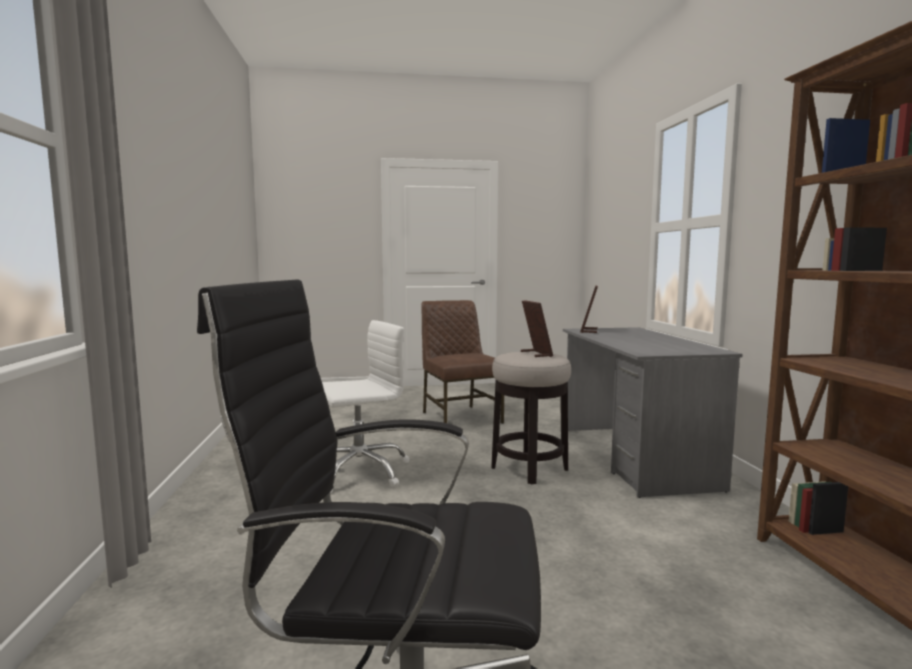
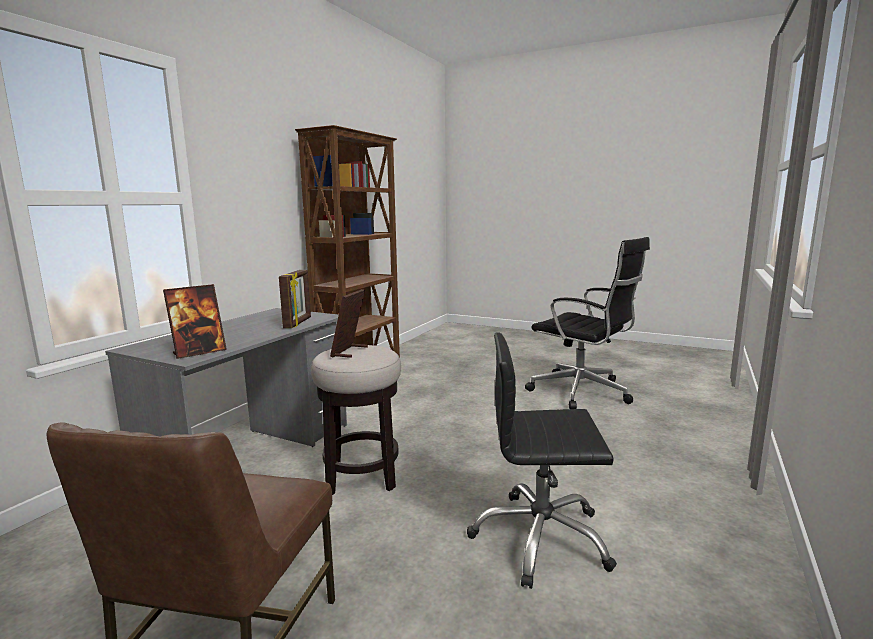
camera: 145 degrees left, 5 degrees up
white office chair [322,320,410,493] -> black office chair [467,332,617,589]
none -> picture frame [279,270,311,328]

